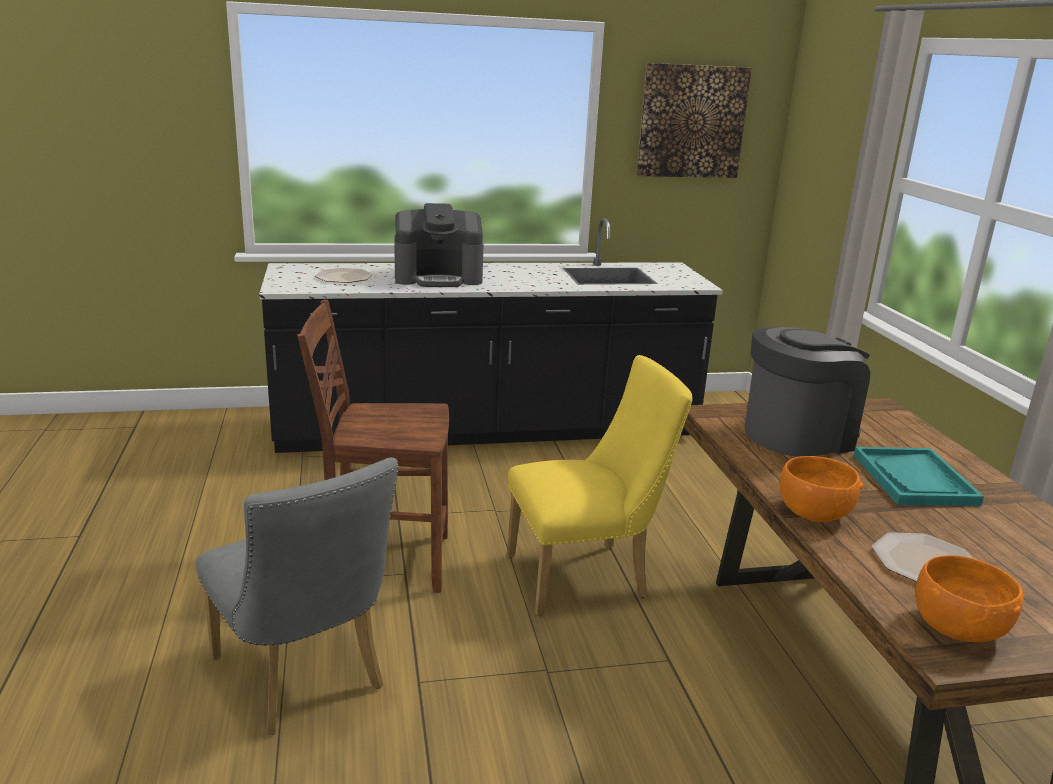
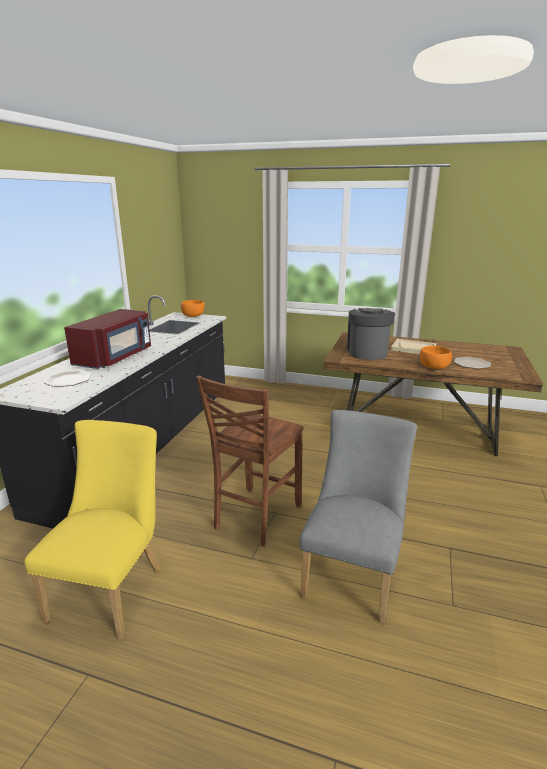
camera: 60 degrees left, 0 degrees up
grey chair [196,458,398,735] -> grey chair turned 60 degrees counterclockwise [300,410,417,624]
coffee machine [394,203,484,287] -> red microwave [64,309,151,369]
yellow chair [507,355,693,616] -> yellow chair moved to [24,420,161,640]
picture [636,63,752,178] -> none
turquoise tray [854,447,984,506] -> beige tray [390,339,436,354]
orange bowl [916,555,1023,642] -> orange bowl moved to [181,300,205,317]

